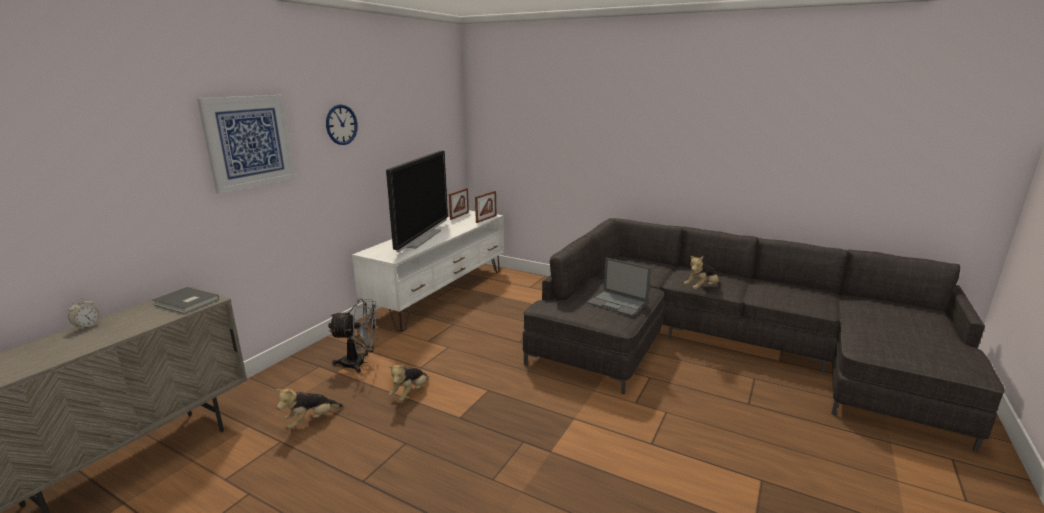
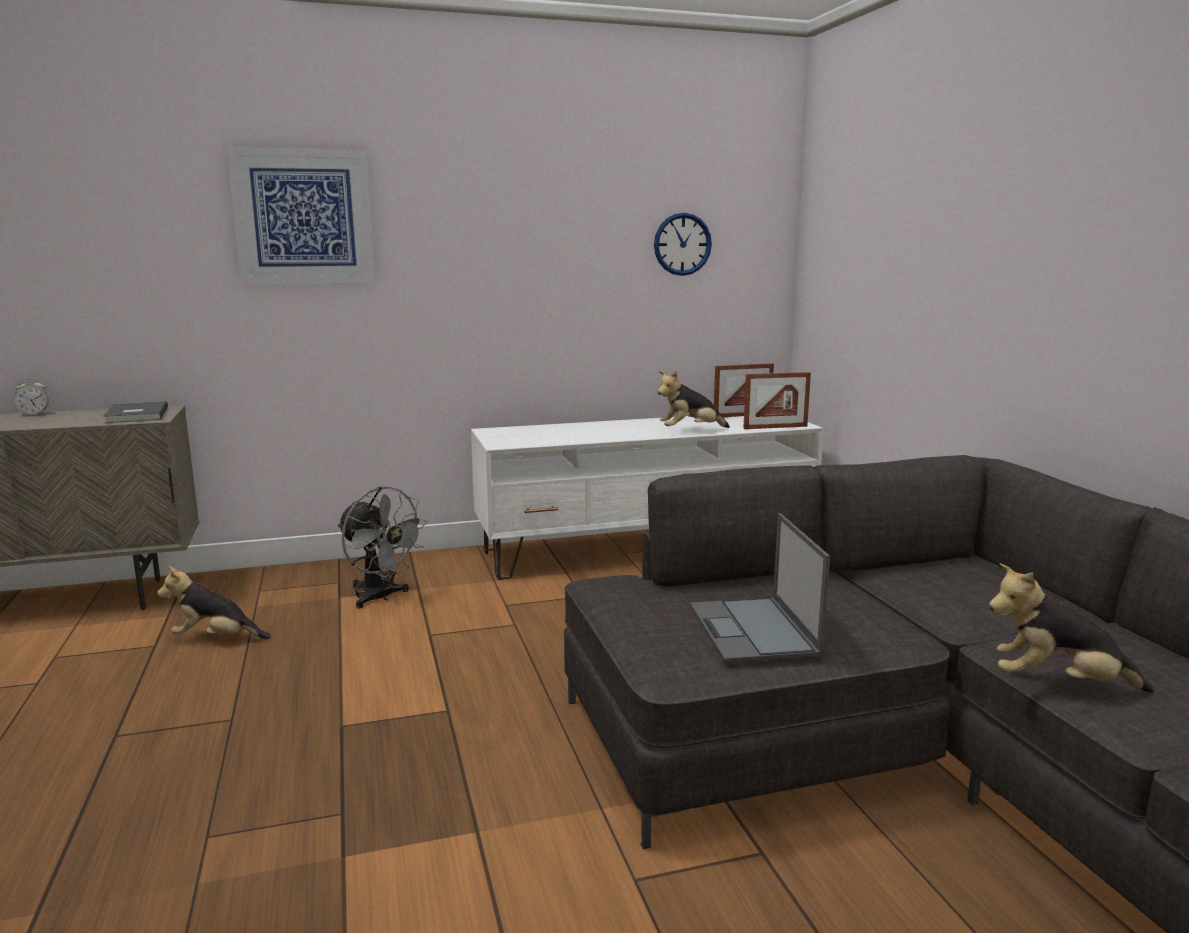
camera: 45 degrees right, 5 degrees down
wall clock [326,104,358,145] -> wall clock moved to [654,213,712,276]
television [386,151,448,252] -> none
plush toy [388,364,429,401] -> plush toy moved to [658,371,730,428]

